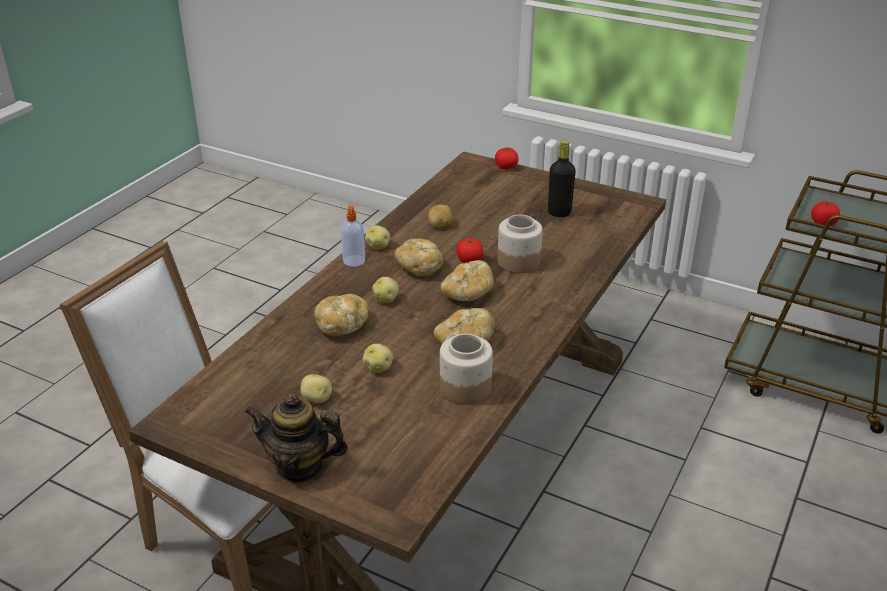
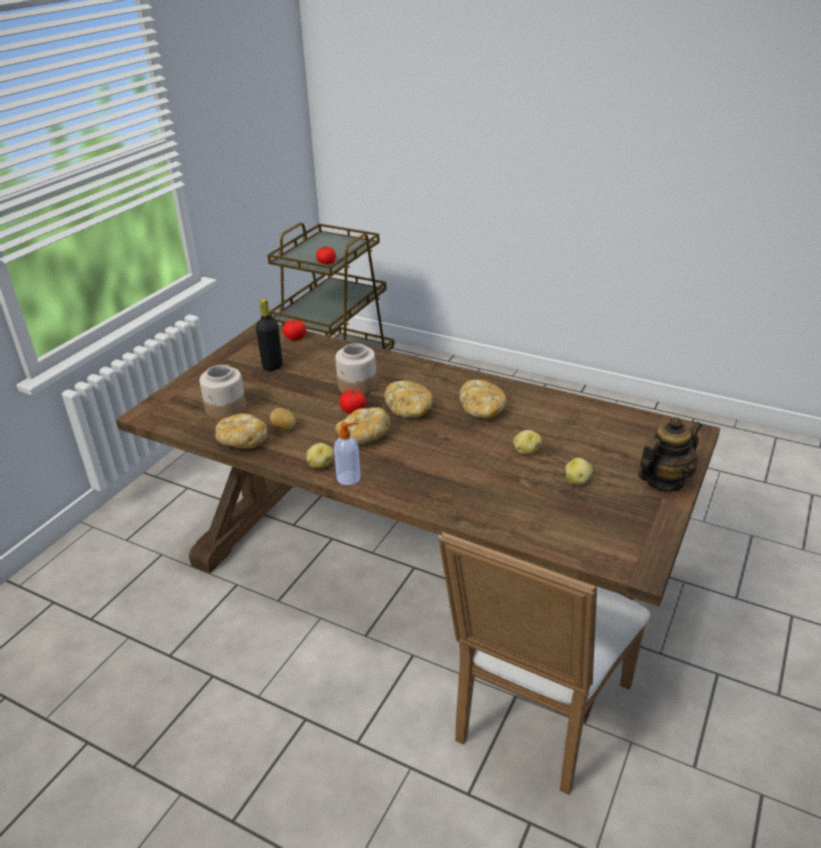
camera: 90 degrees left, 0 degrees up
teapot [245,394,348,483] -> teapot turned 135 degrees counterclockwise [638,417,703,491]
bread [314,294,368,336] -> bread moved to [215,413,267,449]
potato [372,277,399,303] -> none
jar [440,334,493,405] -> jar moved to [199,365,246,420]
tomato [495,148,518,169] -> tomato moved to [283,320,306,341]

